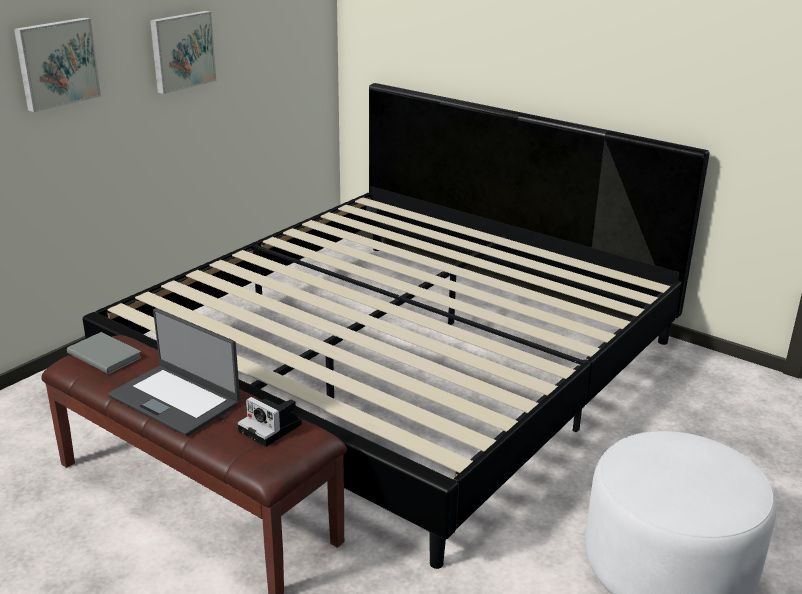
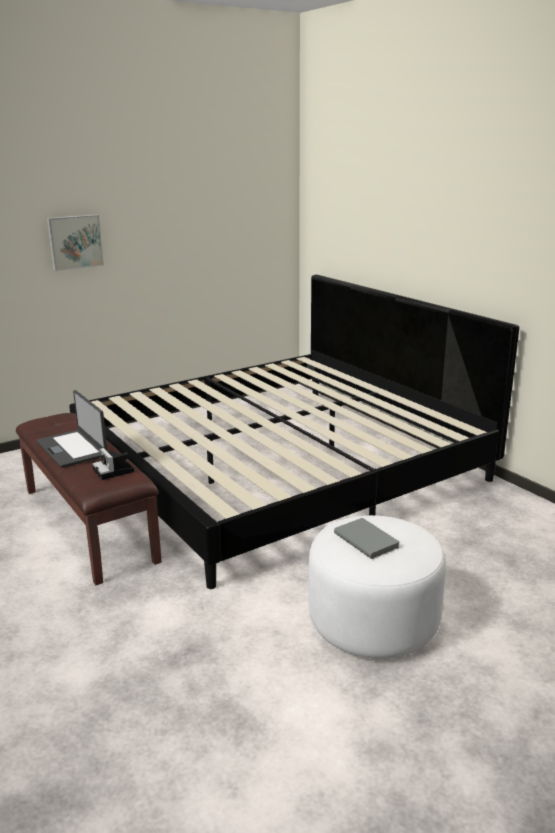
camera: 20 degrees right, 5 degrees down
grey book [67,332,142,374] -> grey book moved to [334,518,400,559]
picture [150,11,216,94] -> none

